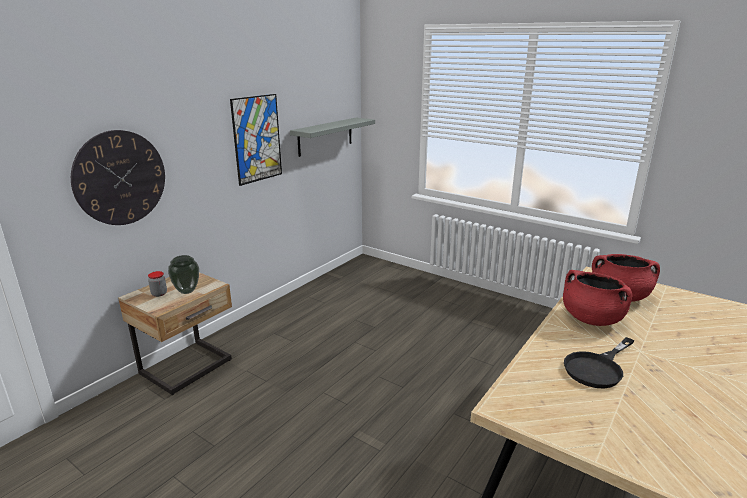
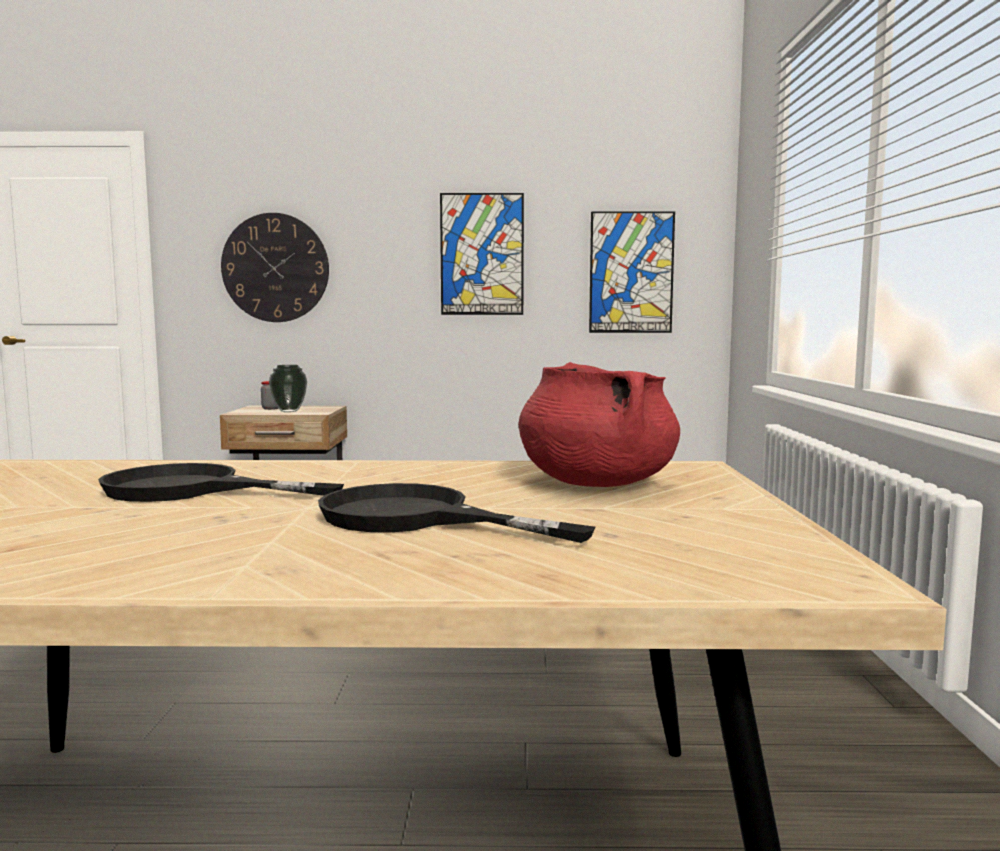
camera: 55 degrees right, 15 degrees down
grey shelf [290,118,375,157] -> picture [589,211,675,333]
red cooking pot [563,270,632,326] -> none
none -> black frying pan [318,483,596,543]

